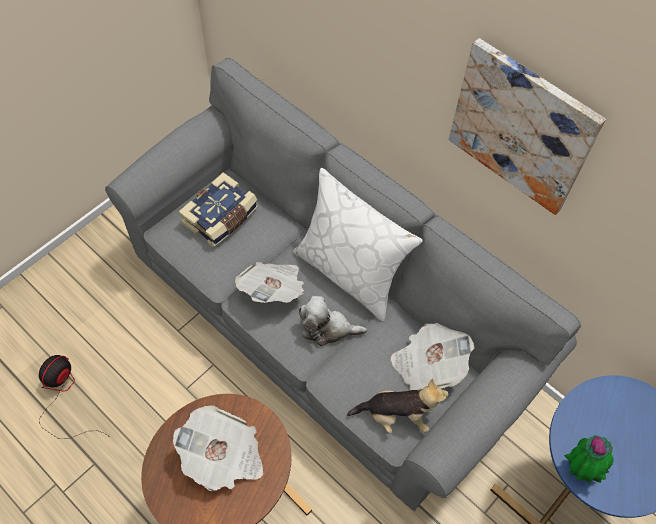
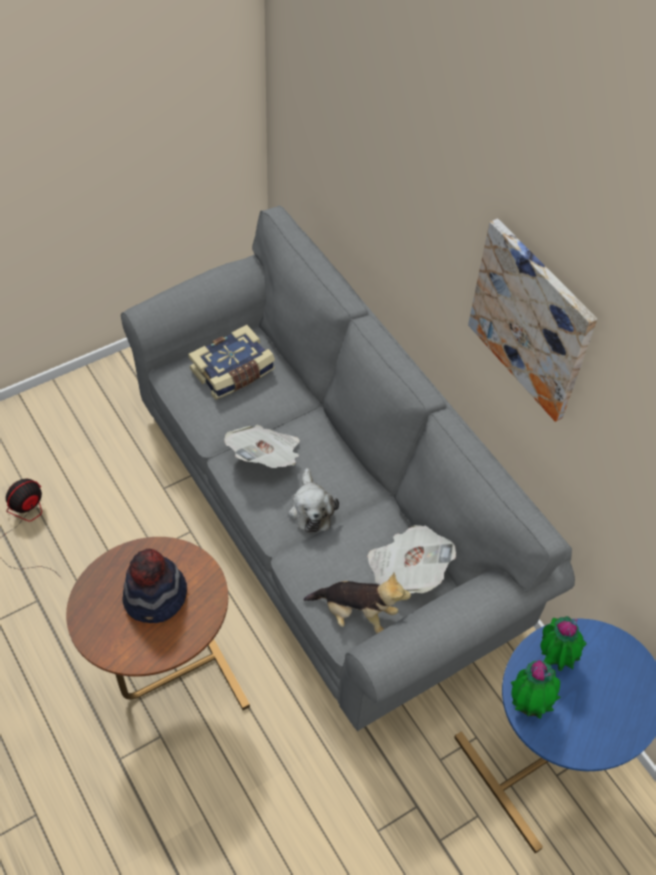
camera: 15 degrees right, 5 degrees down
newspaper [173,405,263,491] -> hat [122,549,187,623]
white pillow [293,168,423,322] -> none
plush toy [299,296,367,346] -> plush toy turned 120 degrees counterclockwise [288,468,339,533]
none -> potted plant [541,616,587,671]

